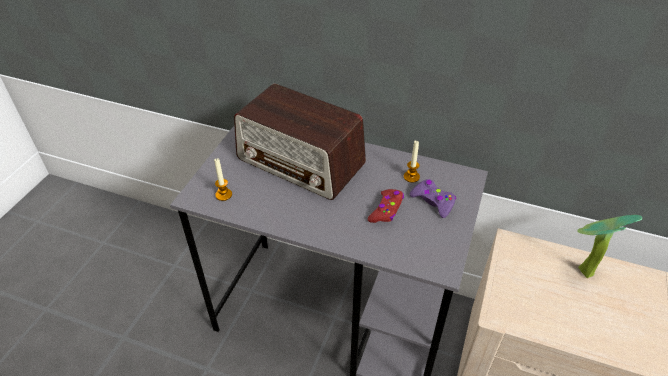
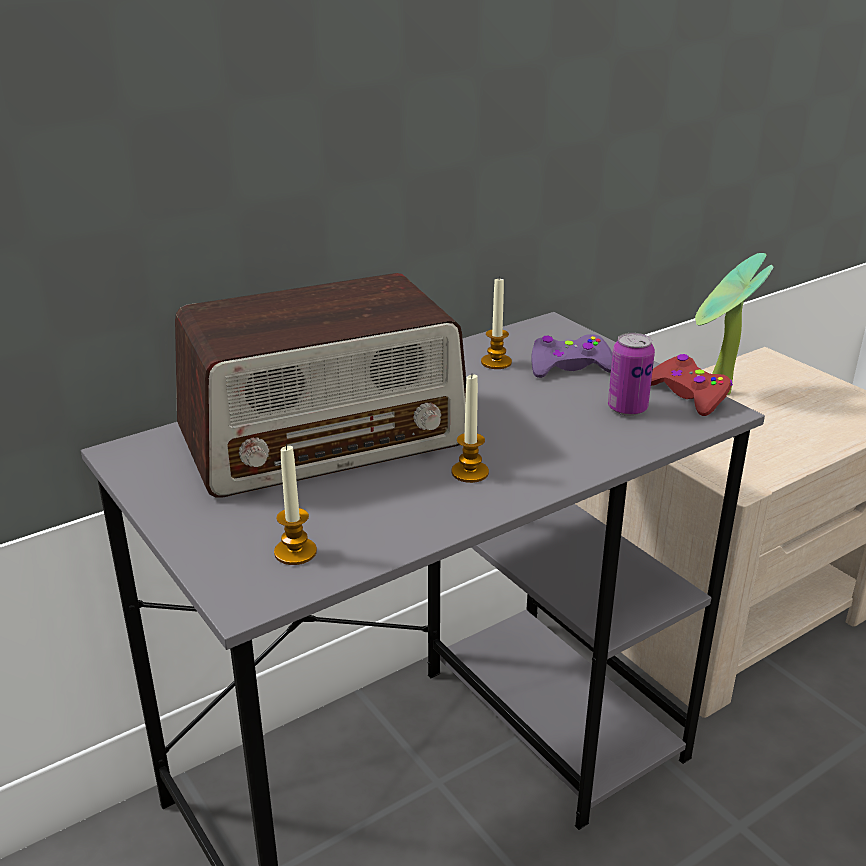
camera: 55 degrees left, 15 degrees down
red game controller [368,189,404,223] -> red game controller moved to [651,354,733,416]
none -> candle [451,375,489,483]
none -> can [608,333,655,416]

